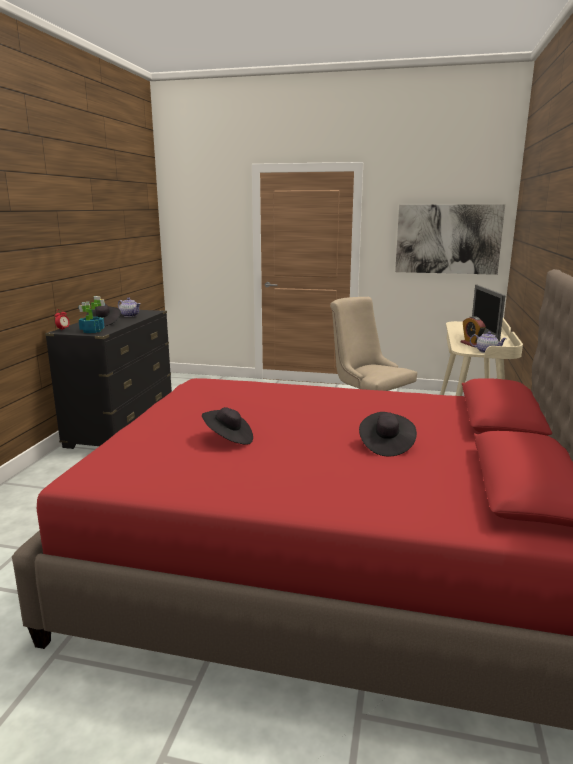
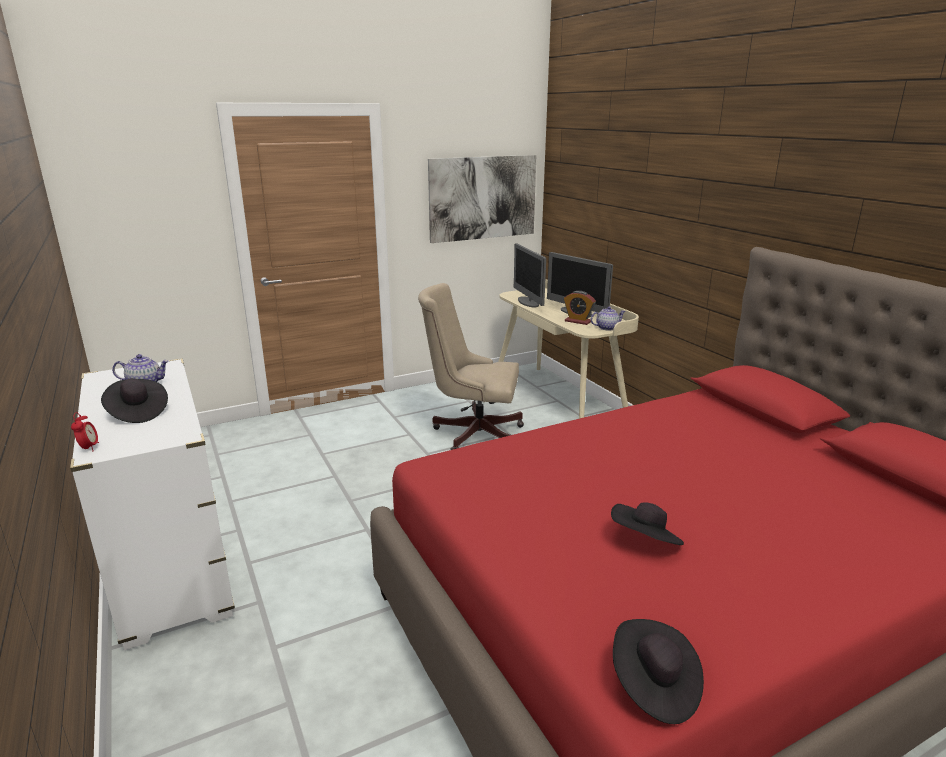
camera: 40 degrees left, 5 degrees up
black dresser [45,310,172,449] -> white dresser [70,358,235,650]
potted plant [78,296,105,333] -> none
black hat [359,412,417,456] -> black hat moved to [613,619,704,724]
none -> monitor [514,243,546,307]

